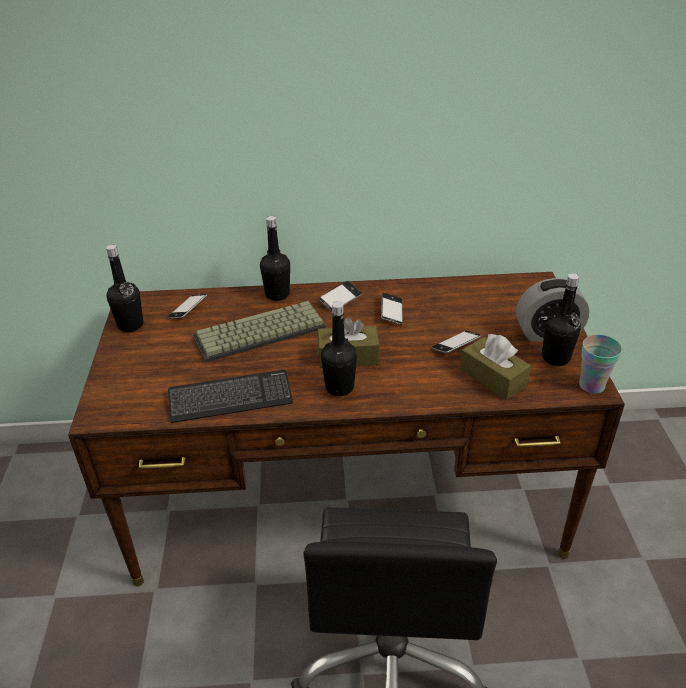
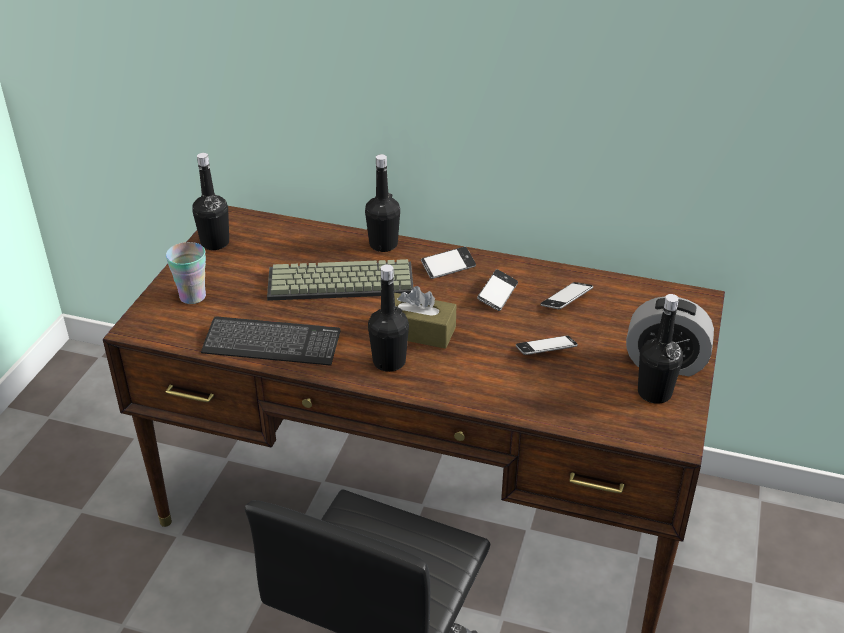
camera: 20 degrees right, 0 degrees up
phone [167,294,207,319] -> phone moved to [541,282,593,309]
brown tissue box [460,334,531,400] -> none
cup [579,335,622,394] -> cup moved to [166,242,206,304]

